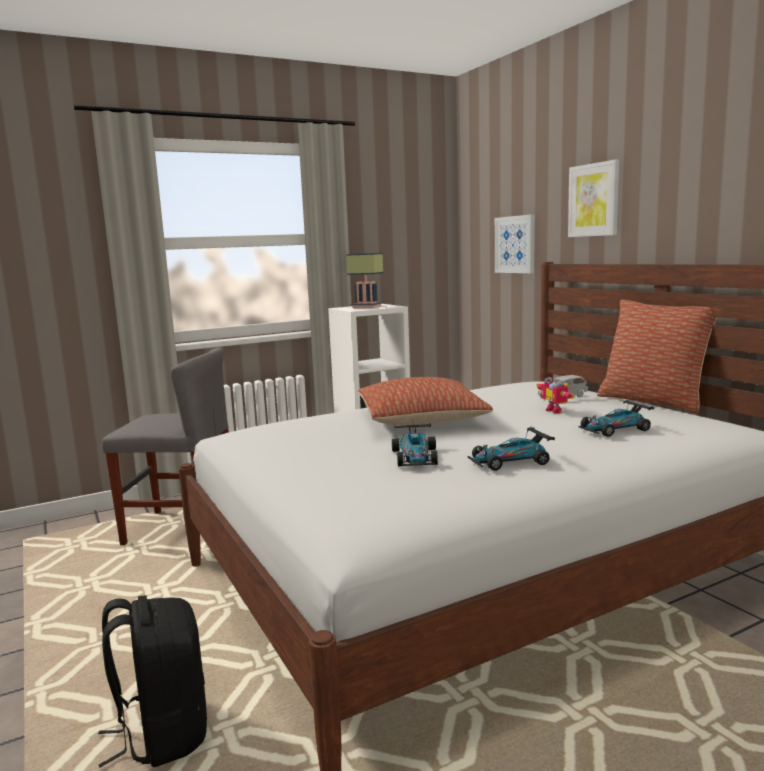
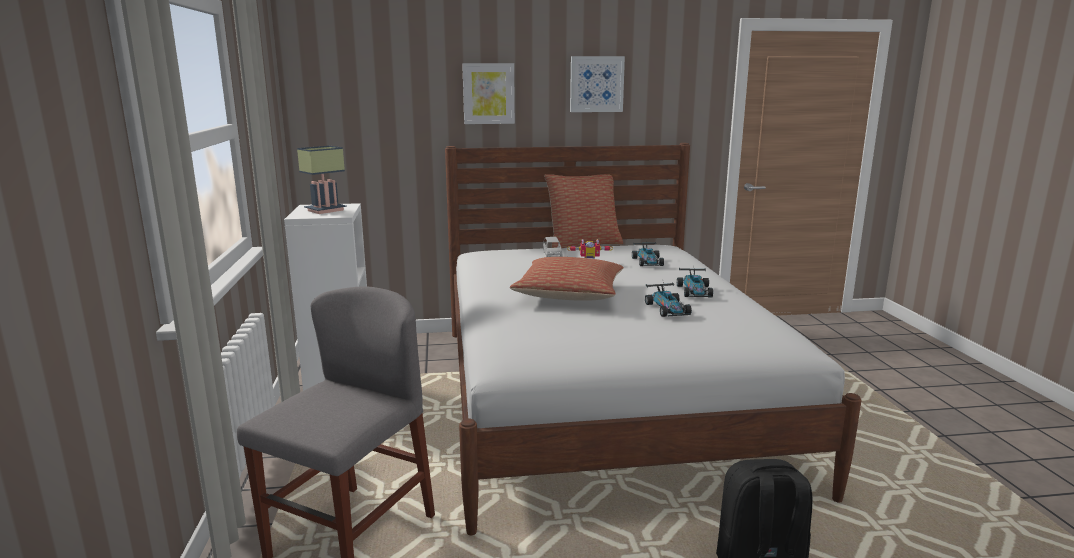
camera: 70 degrees left, 5 degrees up
toy car [392,419,438,466] -> toy car turned 60 degrees clockwise [645,282,692,317]
picture [495,214,534,273] -> picture moved to [570,56,625,112]

